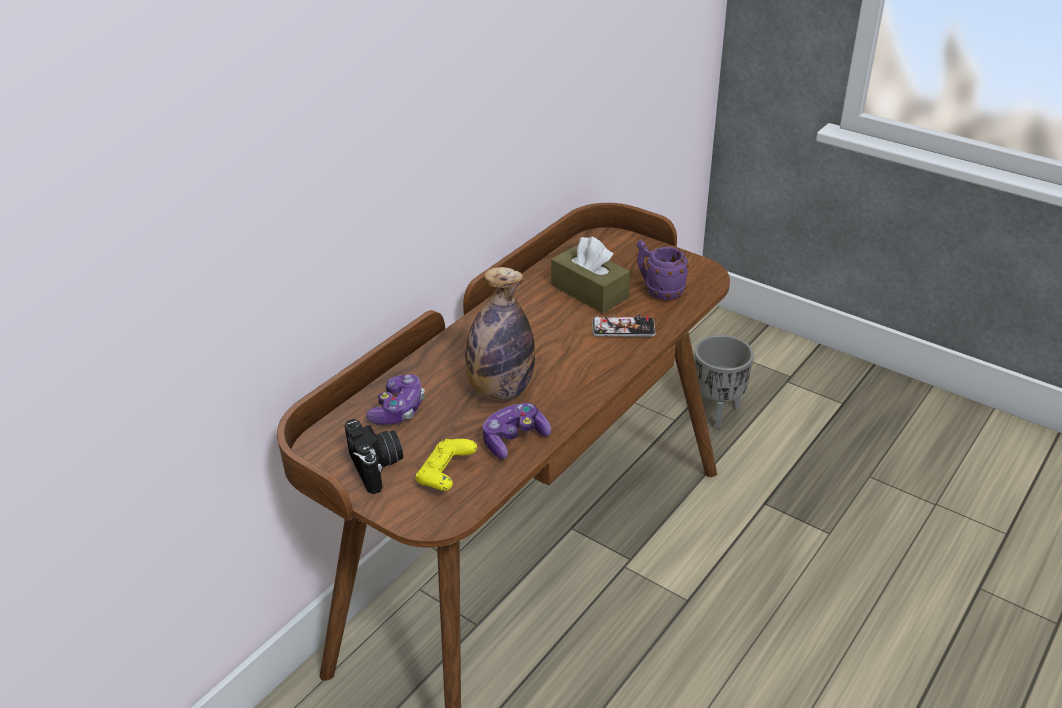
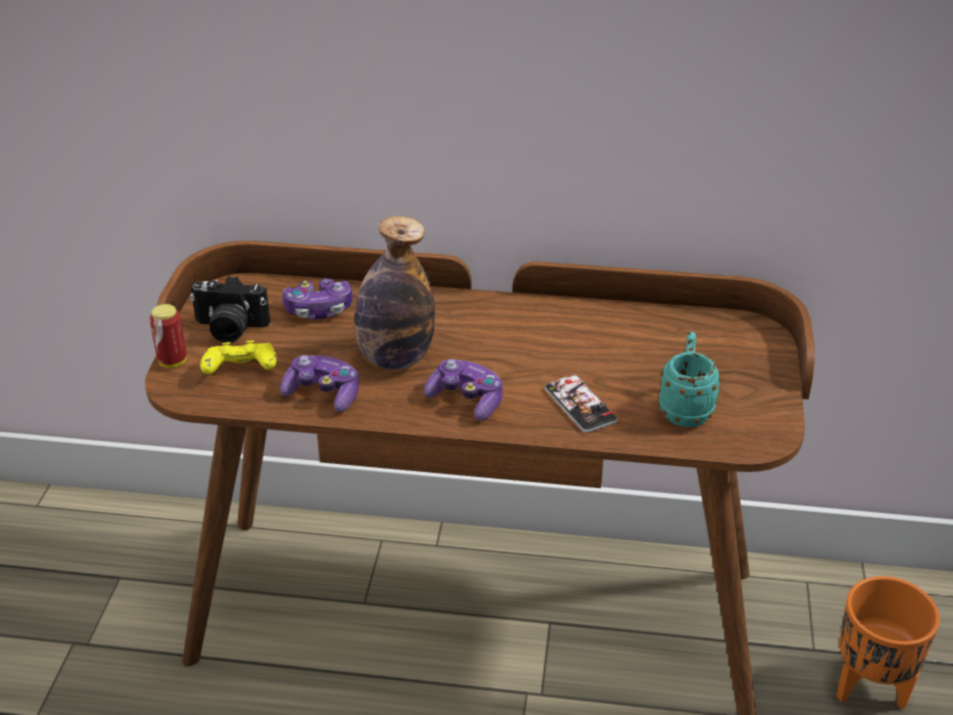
camera: 60 degrees right, 0 degrees up
camera [345,419,403,494] -> camera turned 60 degrees clockwise [190,276,270,343]
brown tissue box [551,236,630,313] -> none
purple mug [637,240,689,300] -> turquoise mug [658,332,721,427]
grey planter [694,335,754,429] -> orange planter [836,576,940,709]
none -> can [149,304,187,368]
none -> game controller [424,359,503,421]

